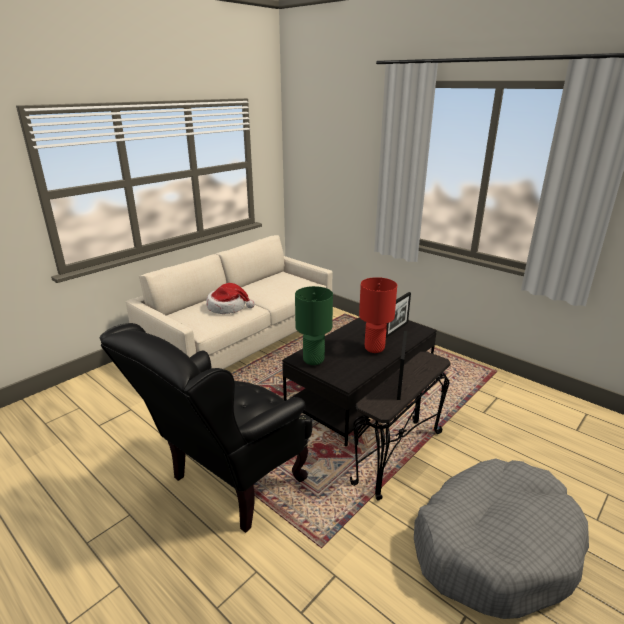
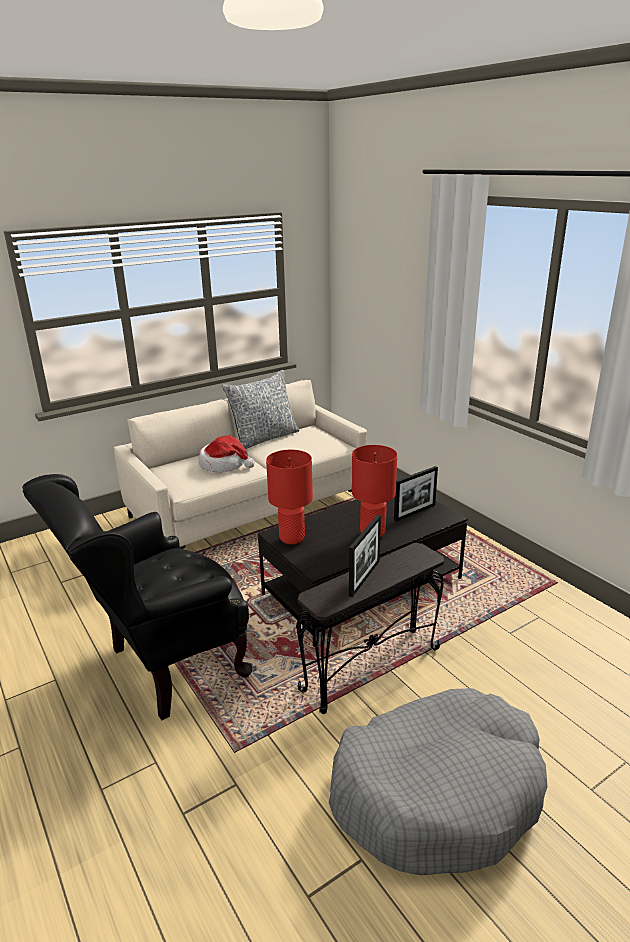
camera: 15 degrees right, 0 degrees up
green table lamp [295,286,333,365] -> red table lamp [266,450,313,544]
none -> pillow [222,370,300,449]

